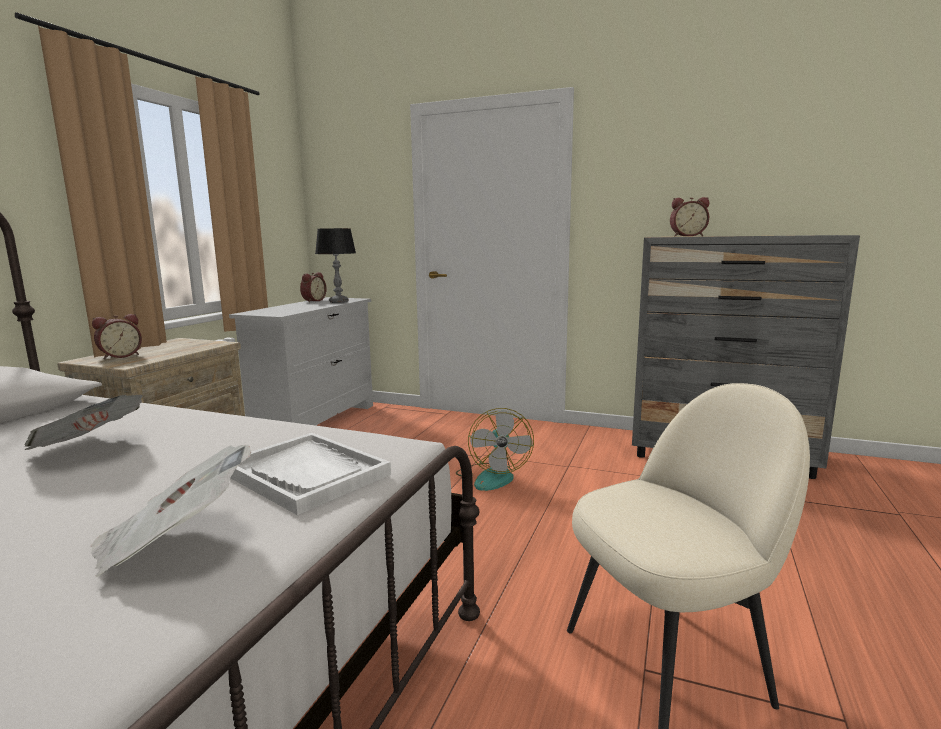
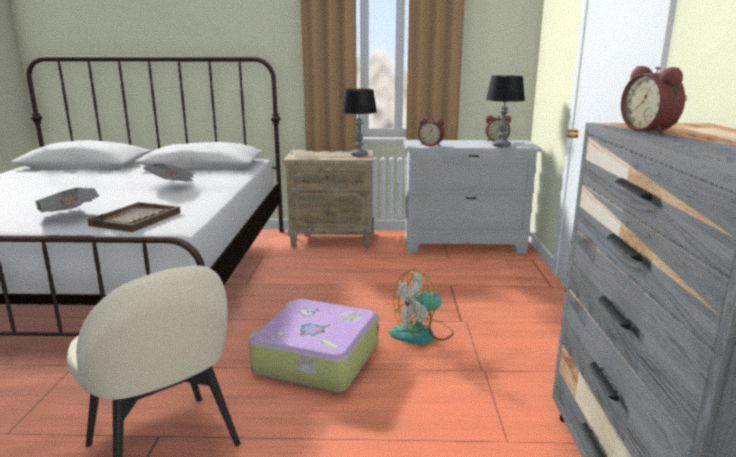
camera: 70 degrees right, 5 degrees up
alarm clock [92,314,142,359] -> alarm clock moved to [418,118,445,146]
white tray [231,433,391,515] -> brown tray [87,202,181,232]
none -> suitcase [249,299,379,392]
none -> table lamp [341,89,377,157]

